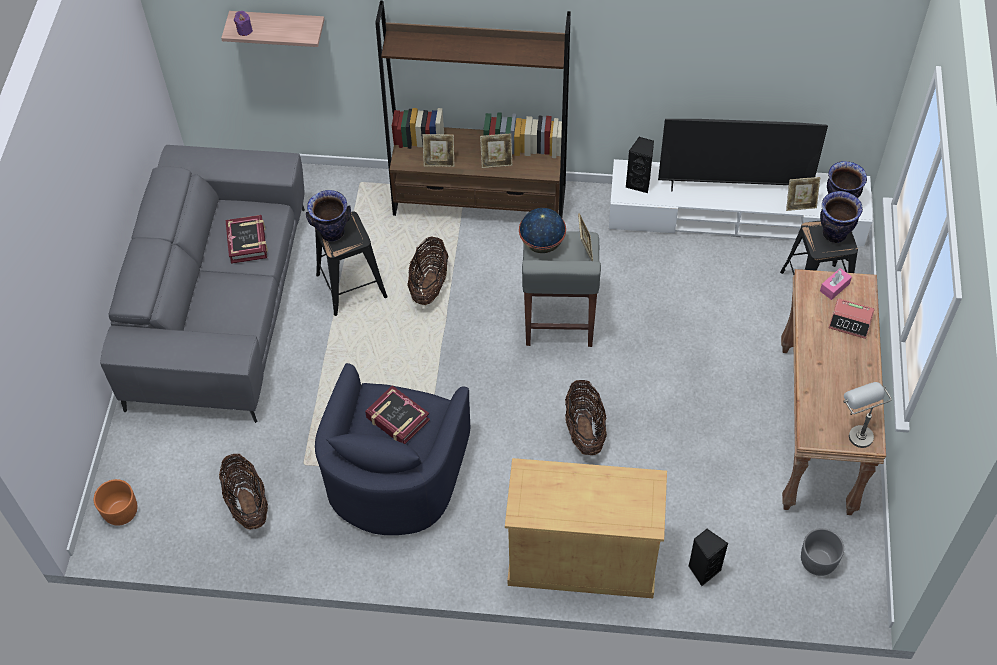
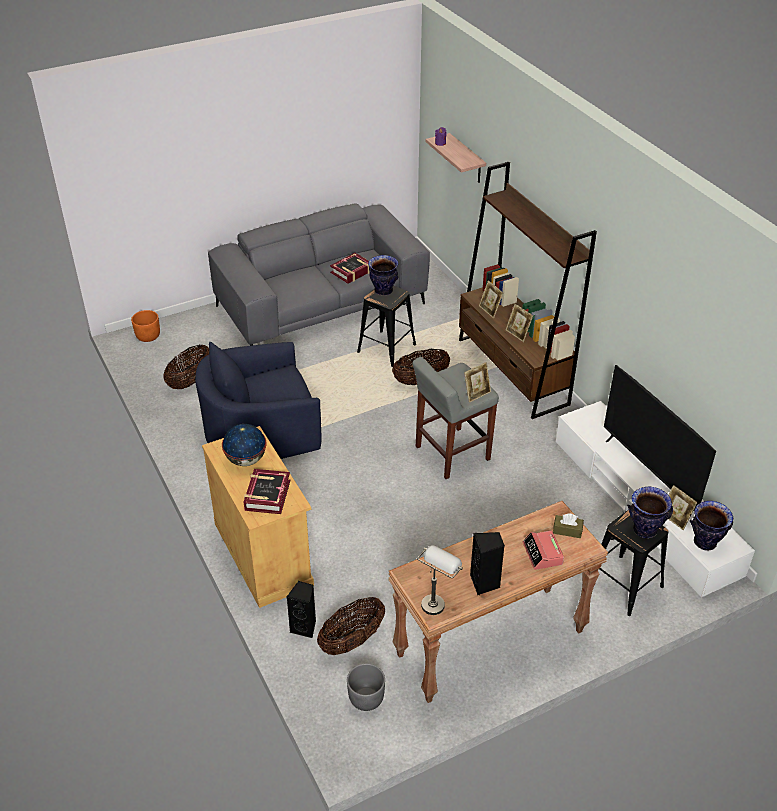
camera: 55 degrees right, 15 degrees down
book [365,385,430,444] -> book moved to [244,469,290,514]
globe [519,208,566,253] -> globe moved to [222,424,267,466]
basket [565,380,607,455] -> basket moved to [317,597,385,655]
black speaker [625,137,654,193] -> black speaker moved to [470,532,505,595]
pink tissue box [820,268,852,300] -> brown tissue box [553,514,584,538]

